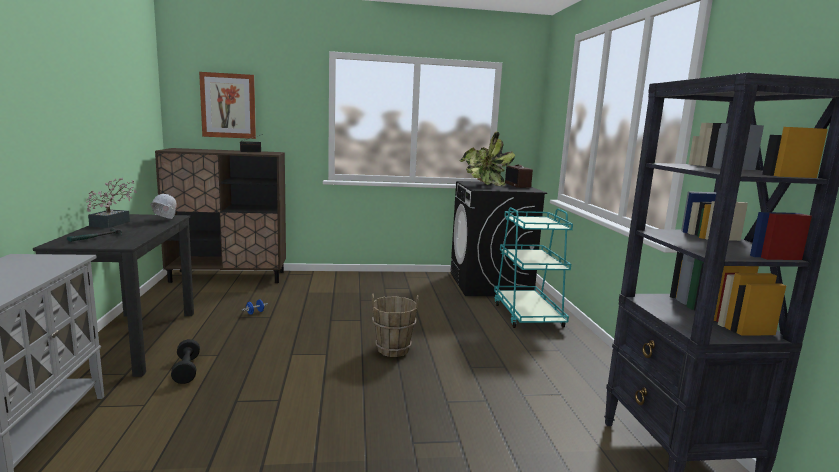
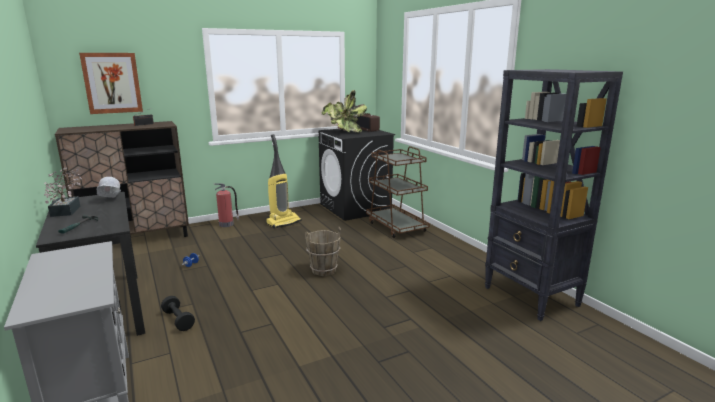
camera: 20 degrees left, 5 degrees up
turquoise cart [494,207,573,328] -> brown cart [366,146,430,238]
none -> fire extinguisher [214,183,239,227]
none -> vacuum cleaner [265,134,302,228]

